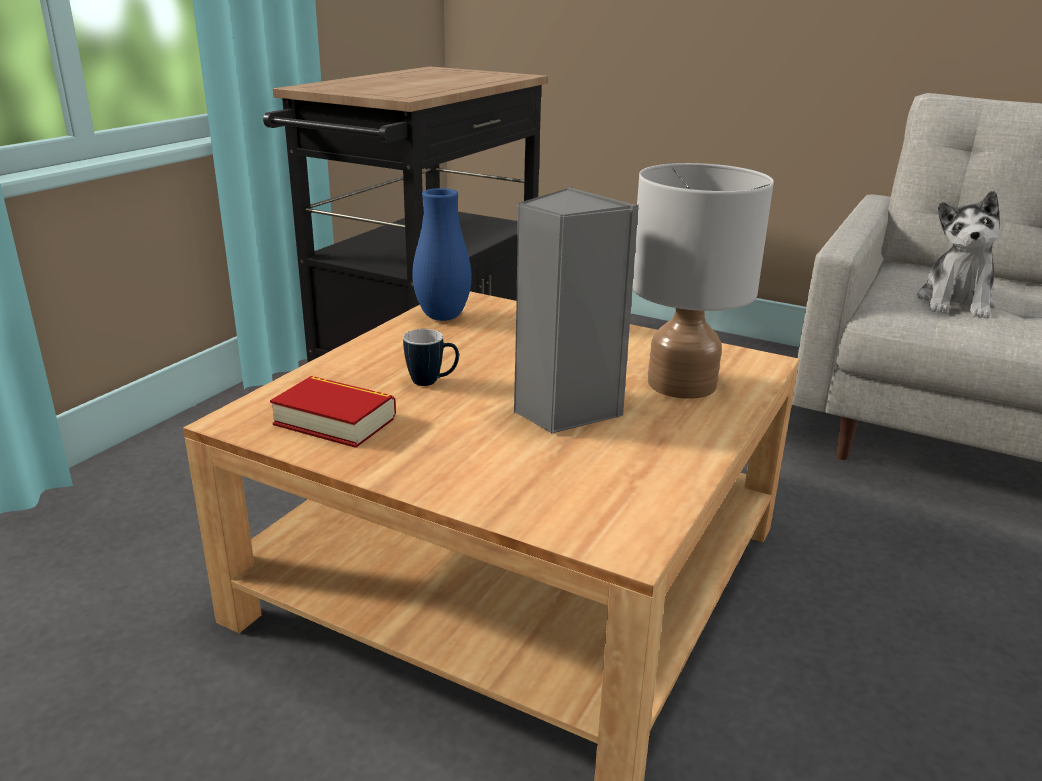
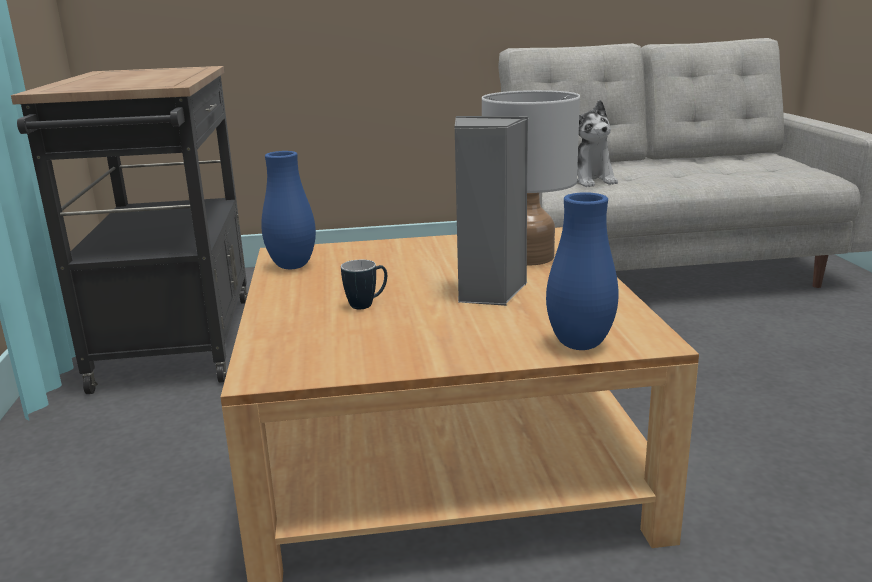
camera: 35 degrees left, 5 degrees down
book [270,376,396,448] -> none
none -> blue vase [546,192,619,350]

